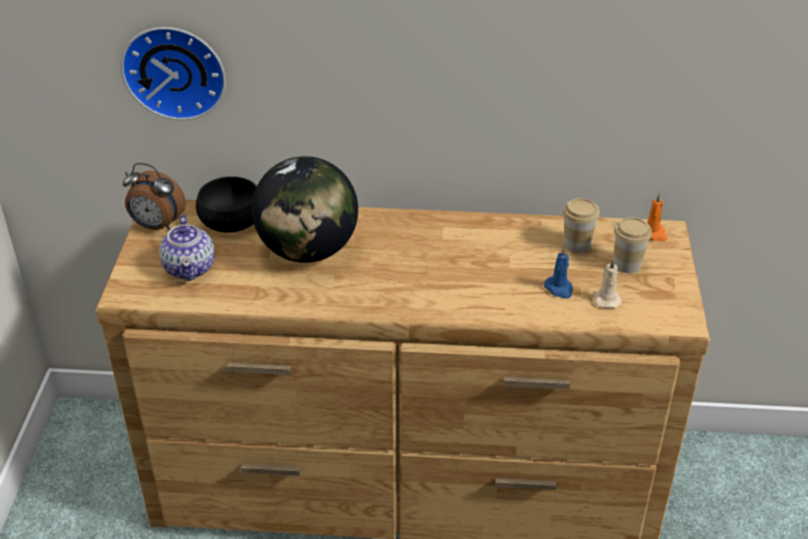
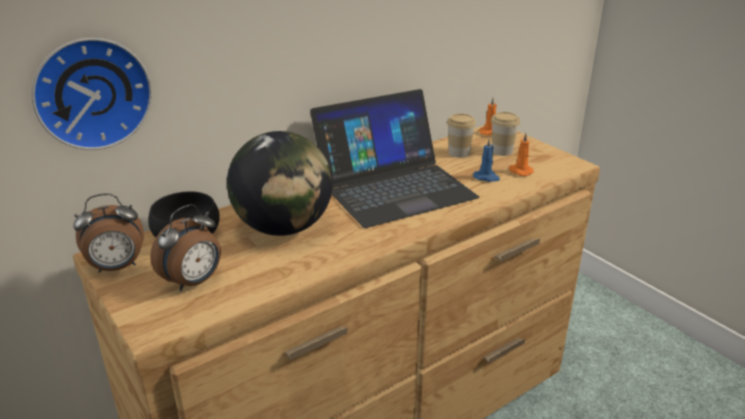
camera: 40 degrees left, 10 degrees down
teapot [159,214,215,281] -> alarm clock [150,204,221,291]
beige candle [594,258,622,308] -> orange candle [509,133,534,176]
none -> laptop [310,89,479,228]

